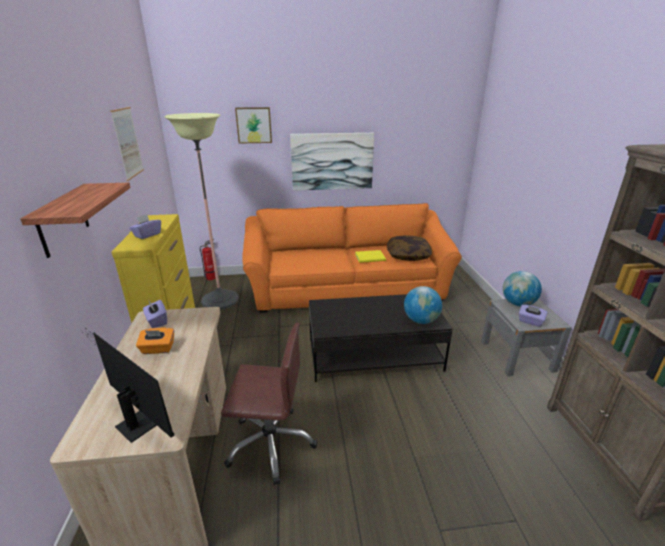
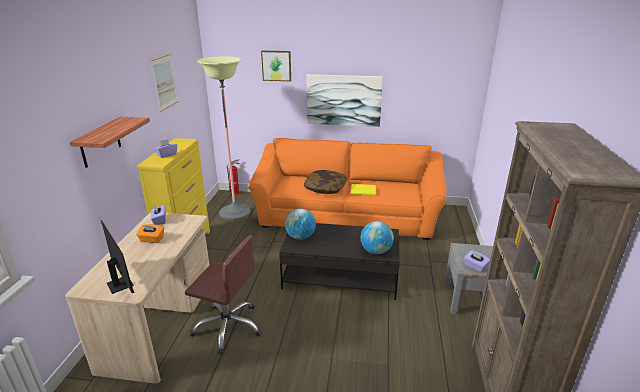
camera: 15 degrees right, 0 degrees up
pillow [387,235,432,261] -> pillow moved to [304,170,347,194]
globe [503,271,542,306] -> globe moved to [285,208,316,240]

